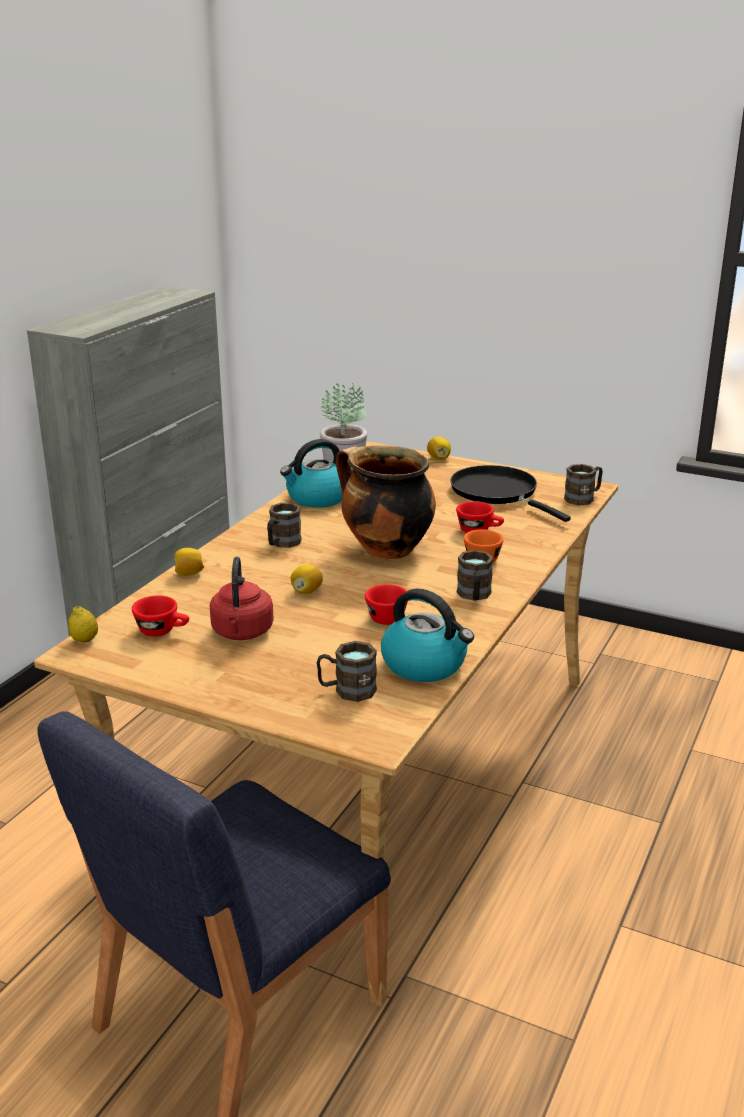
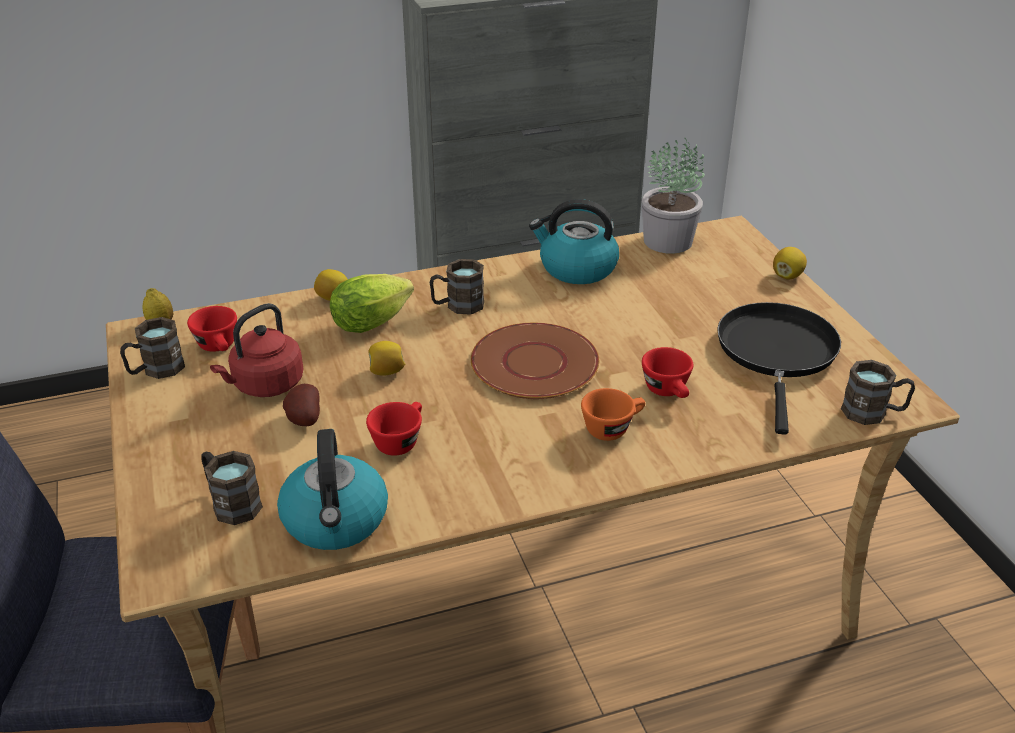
camera: 45 degrees right, 10 degrees up
cooking pot [336,446,436,559] -> brown plate [471,323,599,399]
brown mug [457,550,493,601] -> brown mug moved to [120,317,185,379]
none -> potato [283,384,320,426]
none -> lettuce [330,274,414,333]

